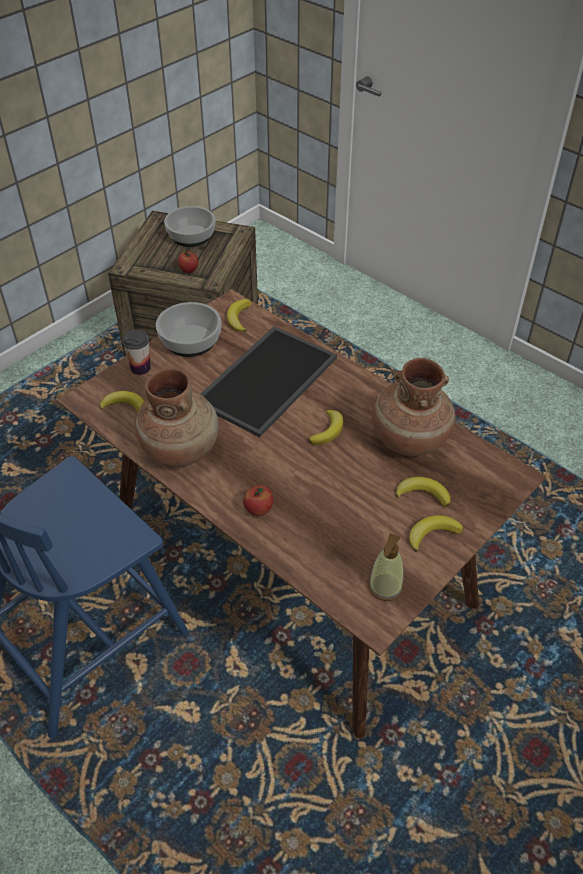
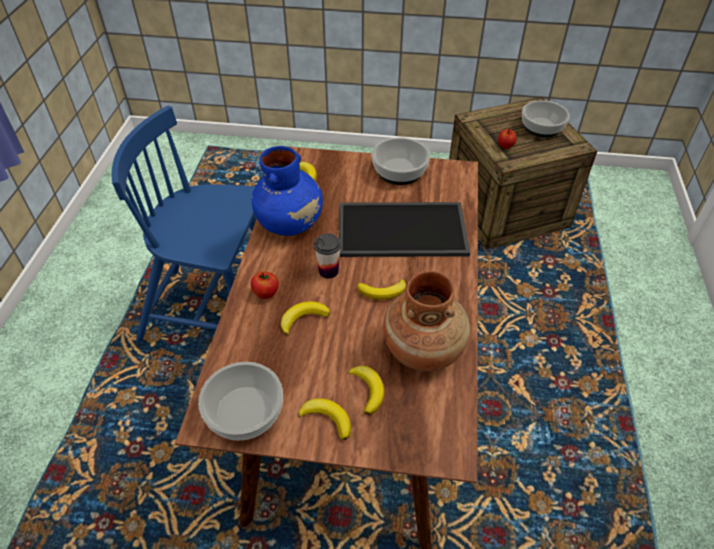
camera: 55 degrees right, 0 degrees up
cup [122,329,151,375] -> cup moved to [314,233,341,279]
brown vase [135,368,218,467] -> blue vase [252,146,323,236]
banana [227,299,252,332] -> banana moved to [281,301,330,336]
soap dispenser [368,533,404,601] -> bowl [198,362,283,441]

